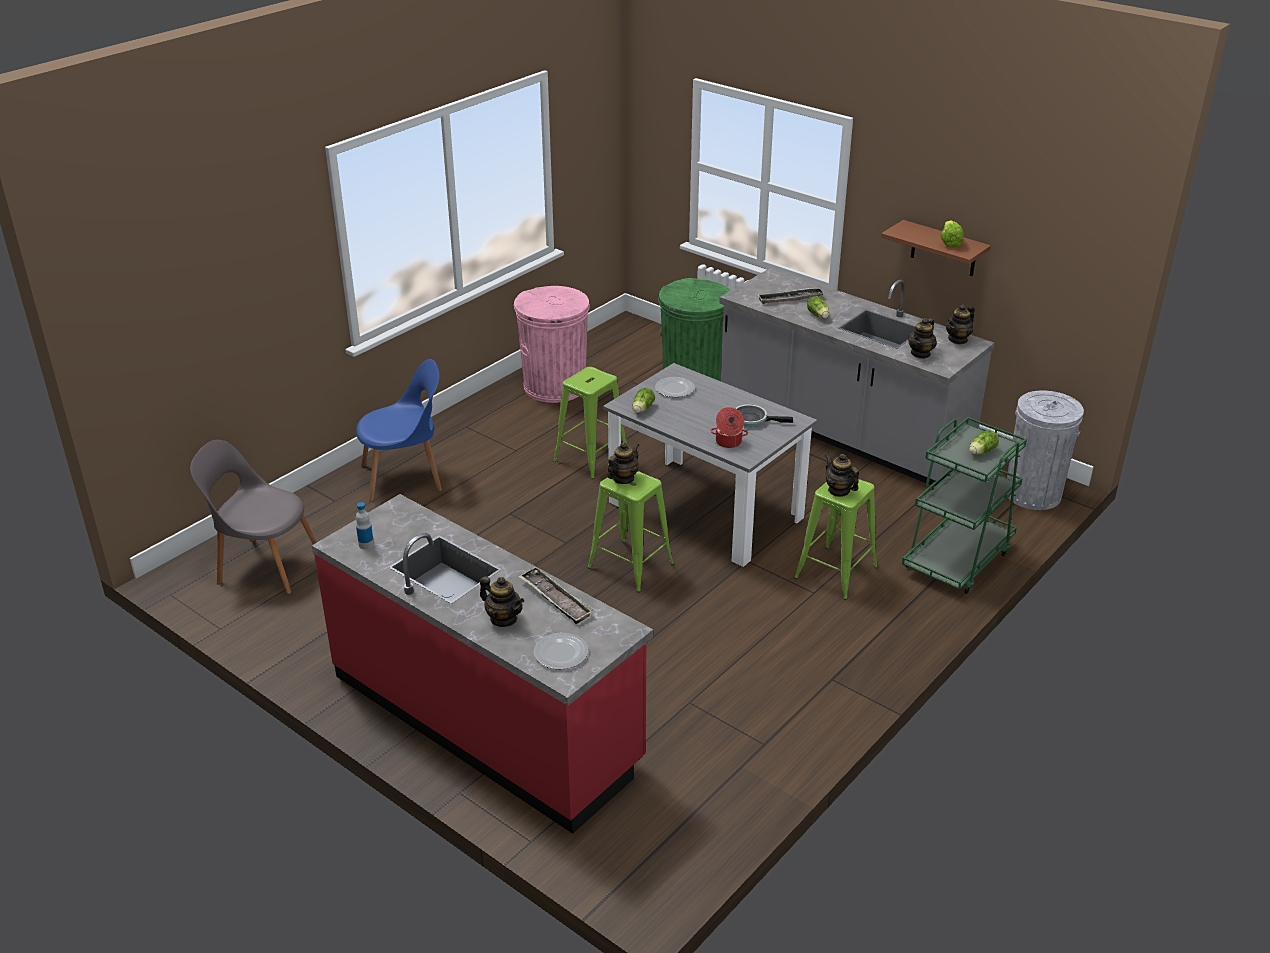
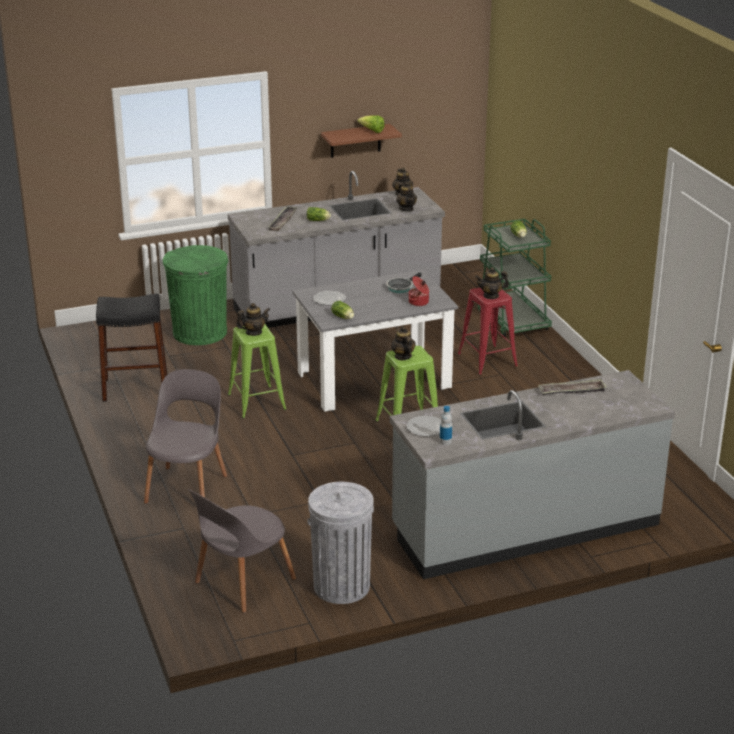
camera: 60 degrees left, 5 degrees down
red counter [312,494,653,834] -> grey counter [390,370,675,579]
blue chair [356,359,442,502] -> grey chair [144,369,227,504]
teapot [480,576,524,627] -> teapot moved to [236,303,270,336]
pink trash can [514,286,590,403] -> black stool [96,294,167,402]
plate [534,633,589,669] -> plate moved to [407,416,441,436]
green stool [794,479,878,600] -> red stool [457,288,518,376]
grey trash can [1007,390,1084,510] -> grey trash can moved to [307,482,374,604]

